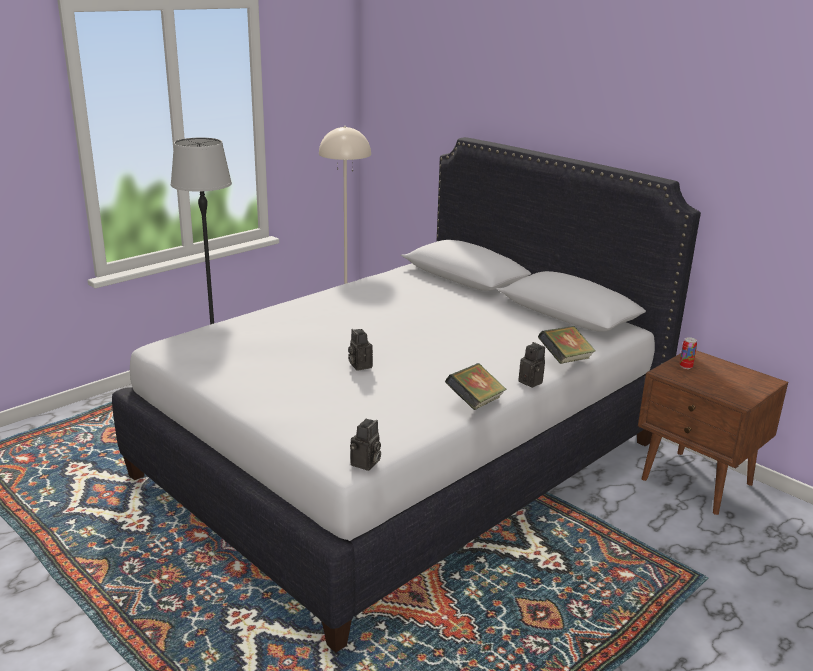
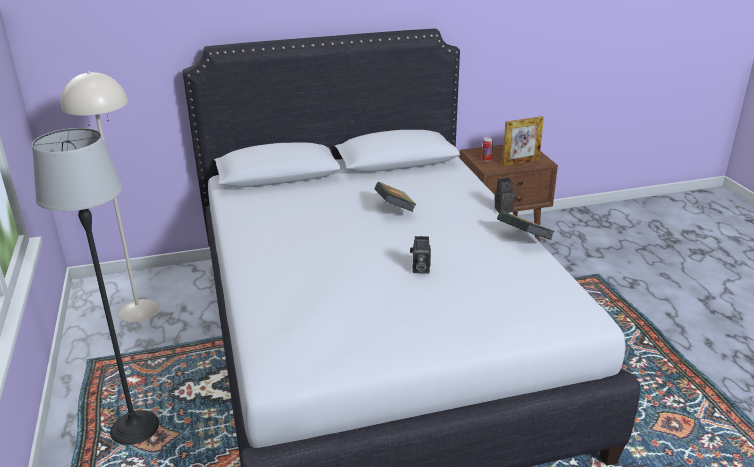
camera: 60 degrees left, 5 degrees up
camera [350,419,381,471] -> none
book [538,326,596,364] -> book moved to [374,182,417,212]
none -> picture frame [502,116,544,166]

